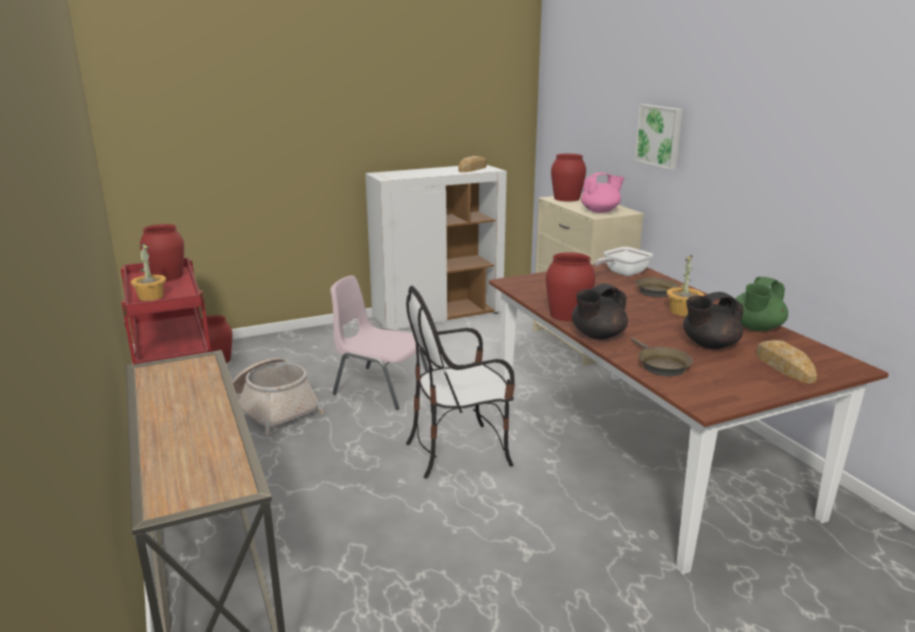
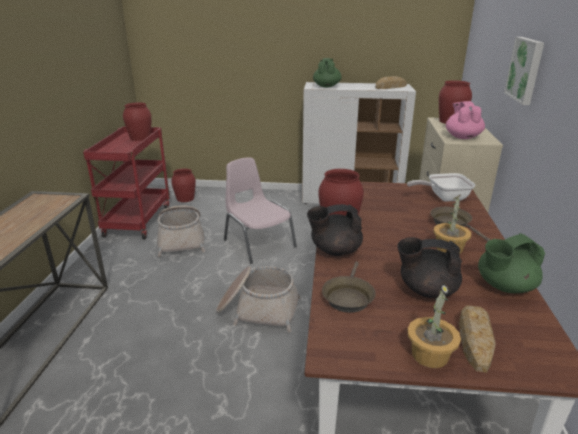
camera: 30 degrees right, 5 degrees up
potted plant [131,243,166,301] -> potted plant moved to [407,282,461,368]
chair [406,286,515,479] -> basket [216,266,301,332]
pink teapot [581,172,625,213] -> pink teapot turned 105 degrees counterclockwise [446,101,485,139]
none -> green teapot [313,58,342,87]

